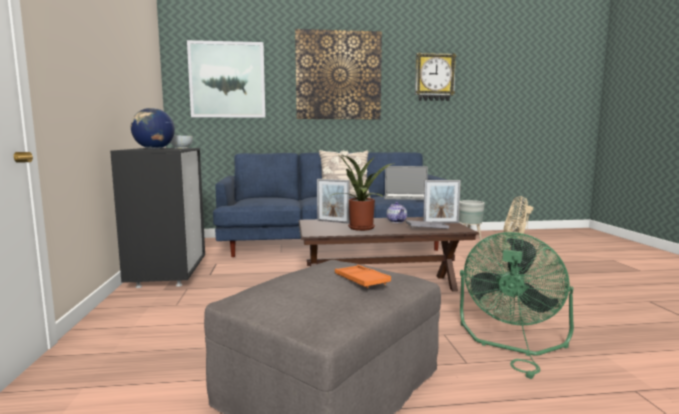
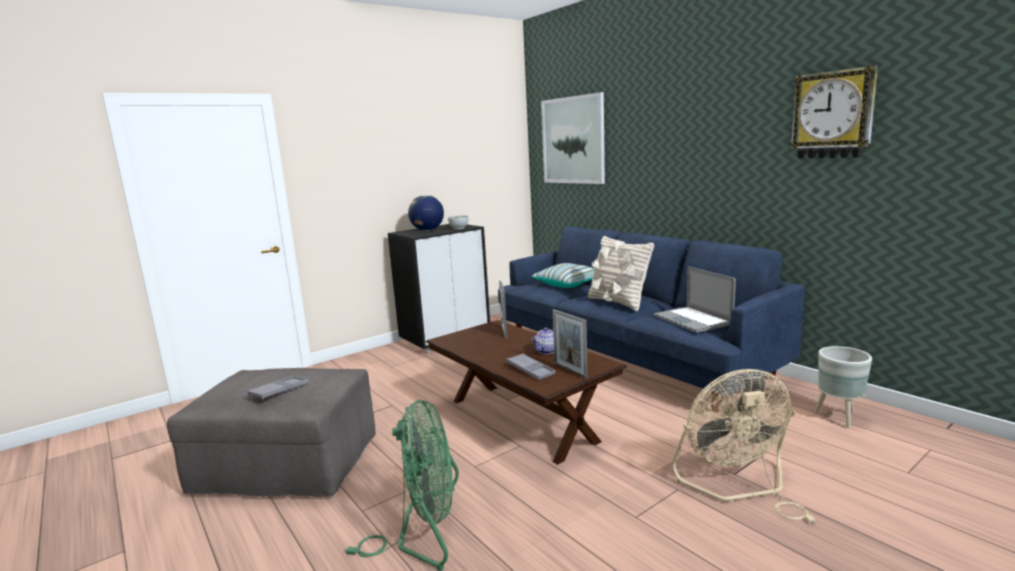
camera: 60 degrees right, 5 degrees up
picture [295,29,382,119] -> none
potted plant [330,155,395,231] -> none
orange tray [335,265,391,288] -> grey tray [248,376,309,400]
none -> pillow [531,263,595,288]

